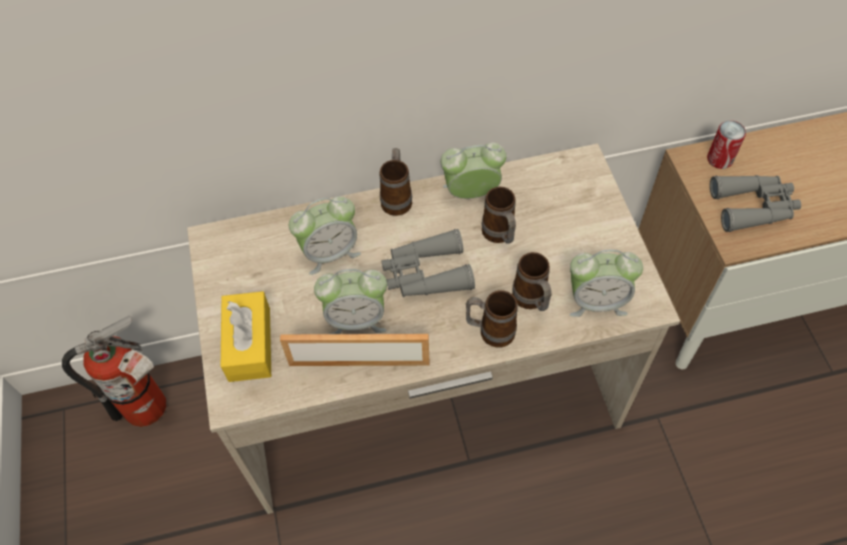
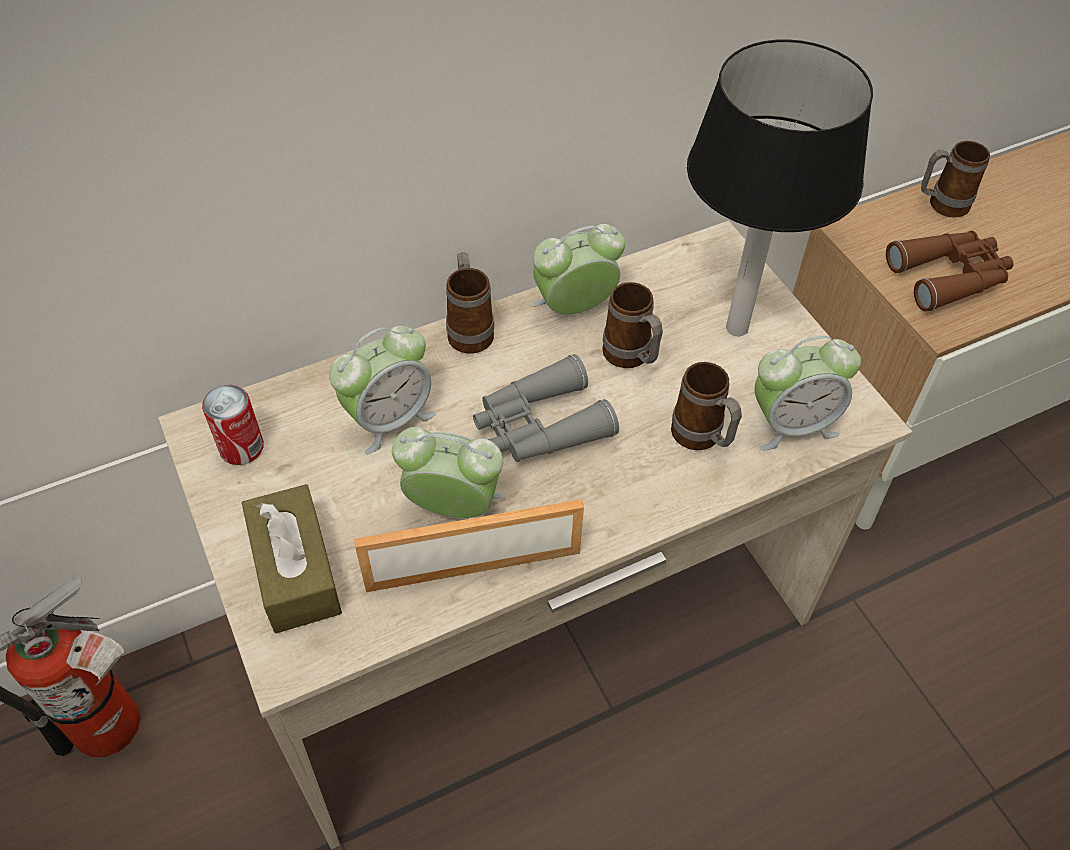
camera: 15 degrees left, 5 degrees down
yellow tissue box [221,291,271,382] -> brown tissue box [242,484,342,633]
alarm clock [314,269,387,334] -> alarm clock turned 150 degrees counterclockwise [392,427,503,518]
mug [466,290,518,348] -> mug moved to [921,141,990,217]
can [707,121,746,169] -> can moved to [202,385,264,465]
grey binoculars [710,175,801,232] -> brown binoculars [886,231,1014,312]
none -> table lamp [687,39,873,336]

